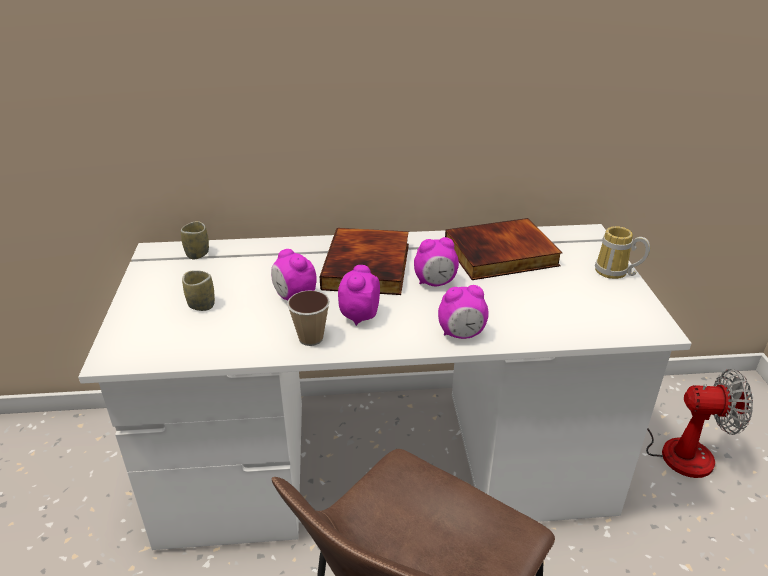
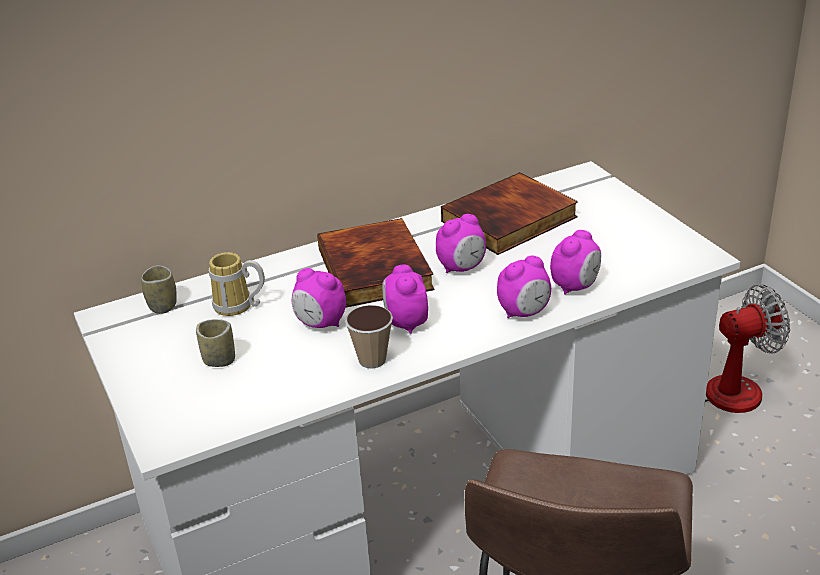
camera: 20 degrees left, 0 degrees up
mug [595,226,650,279] -> mug moved to [209,252,265,316]
none -> alarm clock [550,230,601,295]

